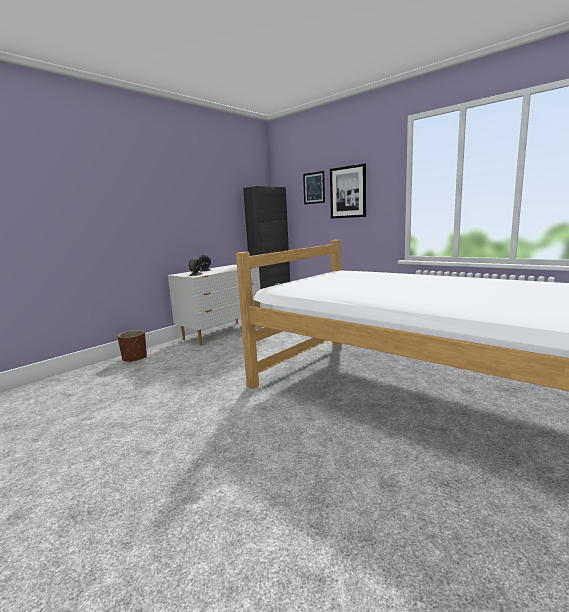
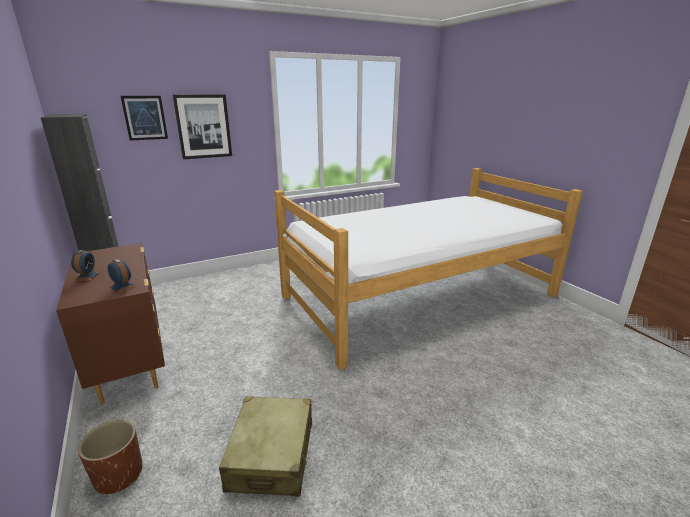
camera: 70 degrees left, 10 degrees up
white dresser [168,265,260,345] -> brown dresser [56,243,165,404]
none -> beige suitcase [219,396,312,497]

